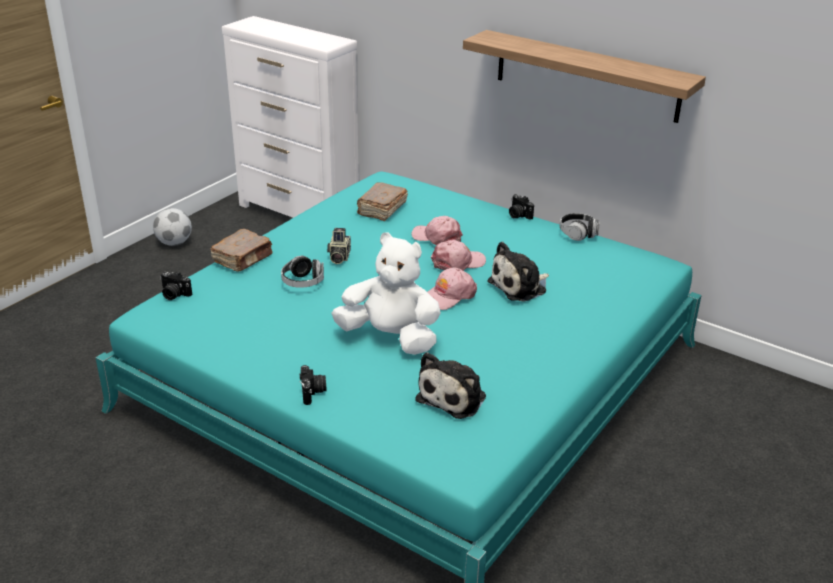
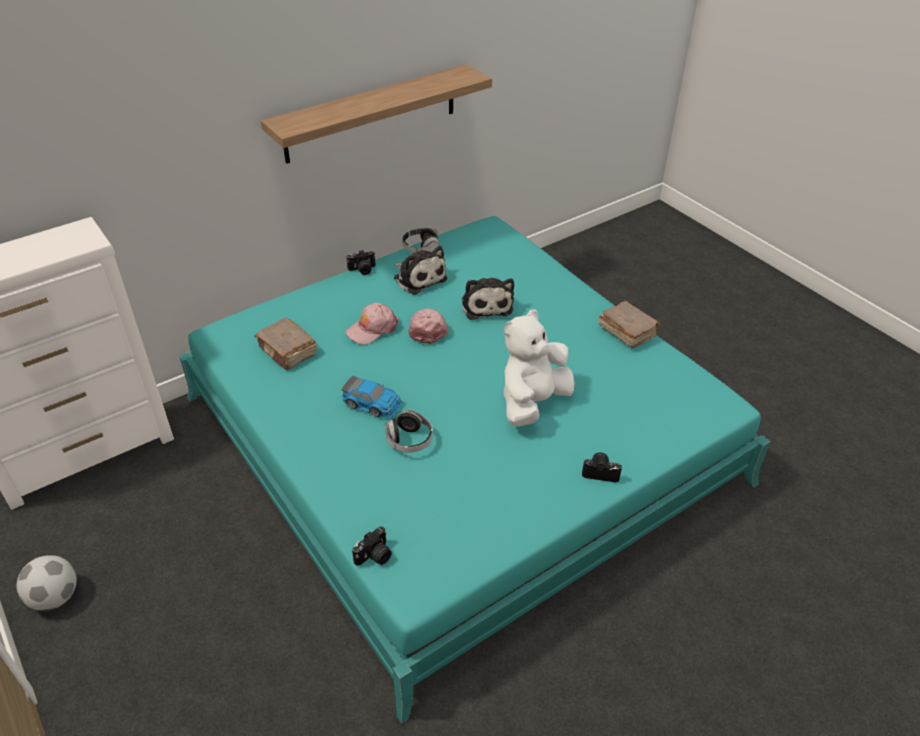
camera: 70 degrees left, 10 degrees up
brown book [211,229,273,272] -> brown book moved to [598,301,661,348]
camera [327,228,351,264] -> toy car [342,376,402,418]
plush toy [415,352,486,419] -> plush toy moved to [394,246,447,295]
pink cap [428,267,477,310] -> none

